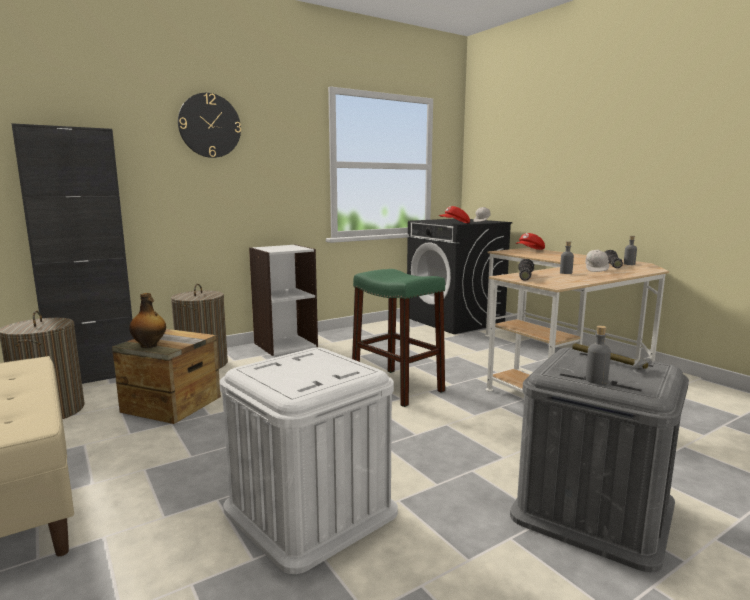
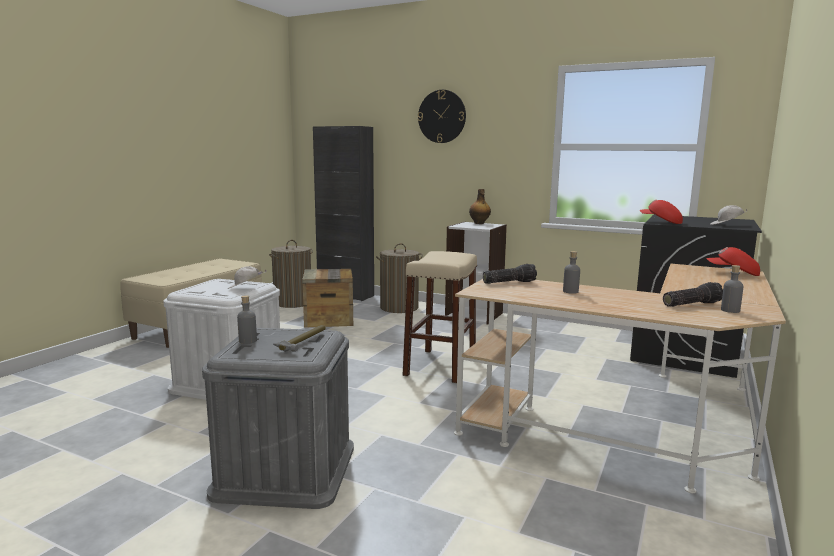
camera: 60 degrees right, 0 degrees up
bottle [129,293,166,348] -> bottle moved to [469,189,491,224]
green stool [352,269,445,407] -> beige stool [403,251,477,383]
white cap [585,250,609,272] -> white cap moved to [228,266,267,289]

